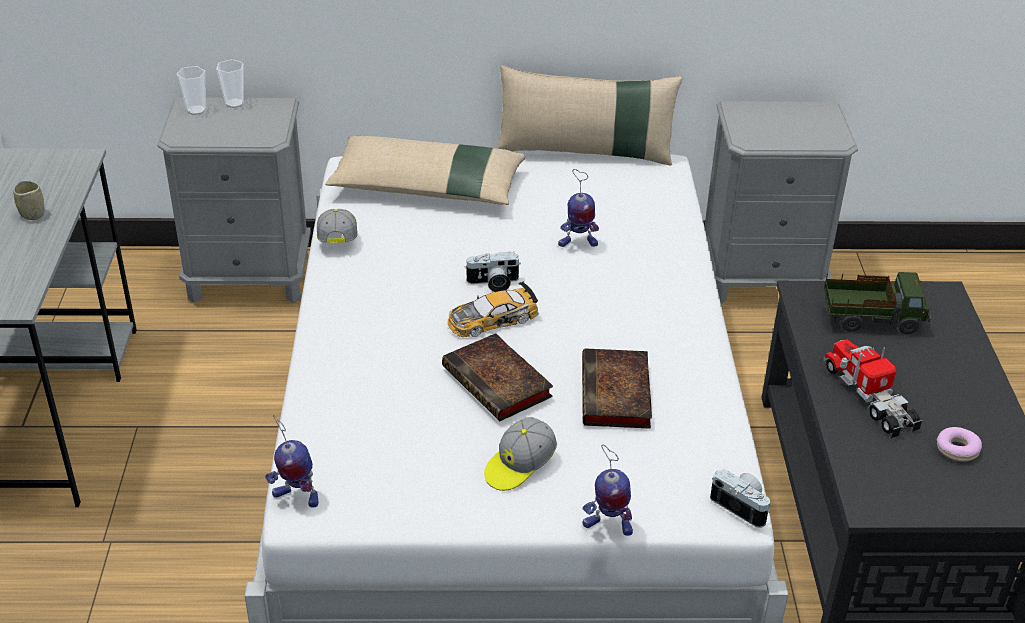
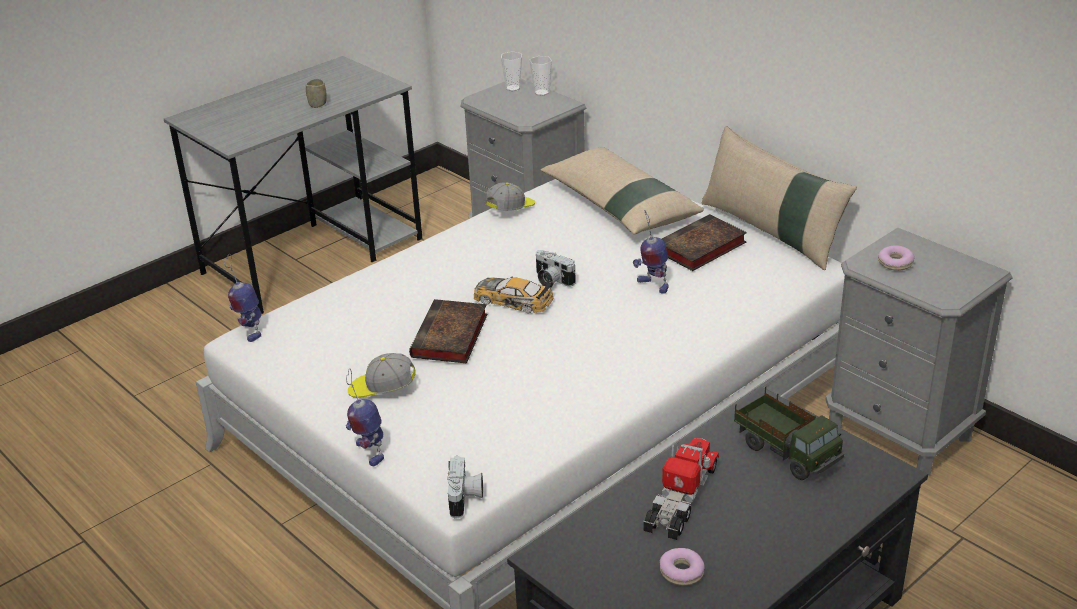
camera: 50 degrees right, 5 degrees down
book [582,348,652,429] -> book moved to [662,214,747,271]
none -> donut [878,245,915,271]

